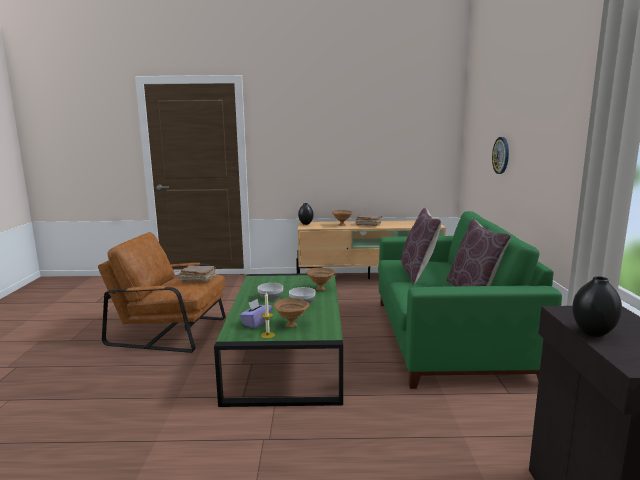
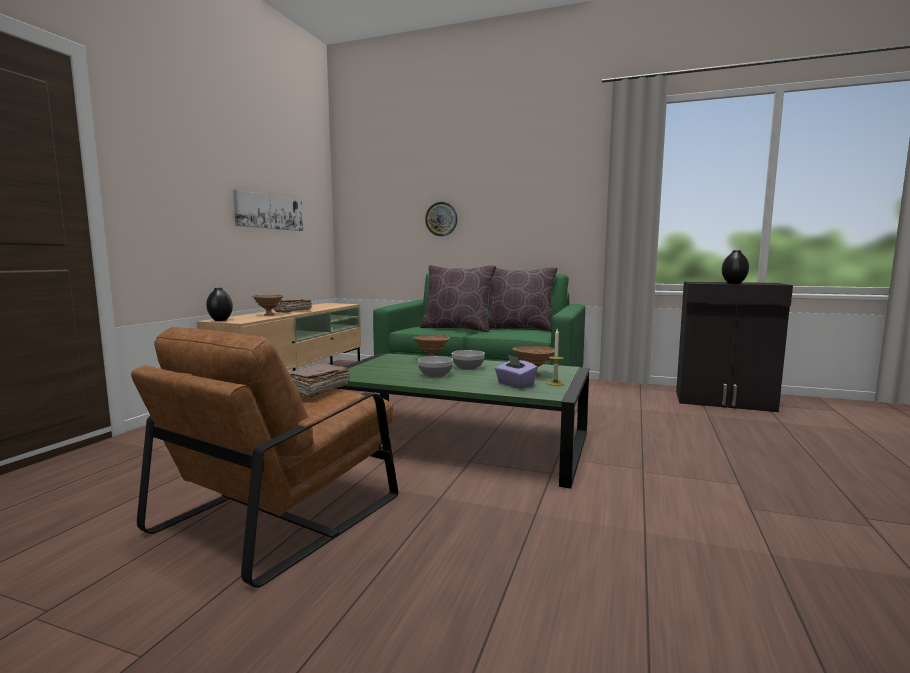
camera: 70 degrees left, 5 degrees down
none -> picture [233,190,303,231]

